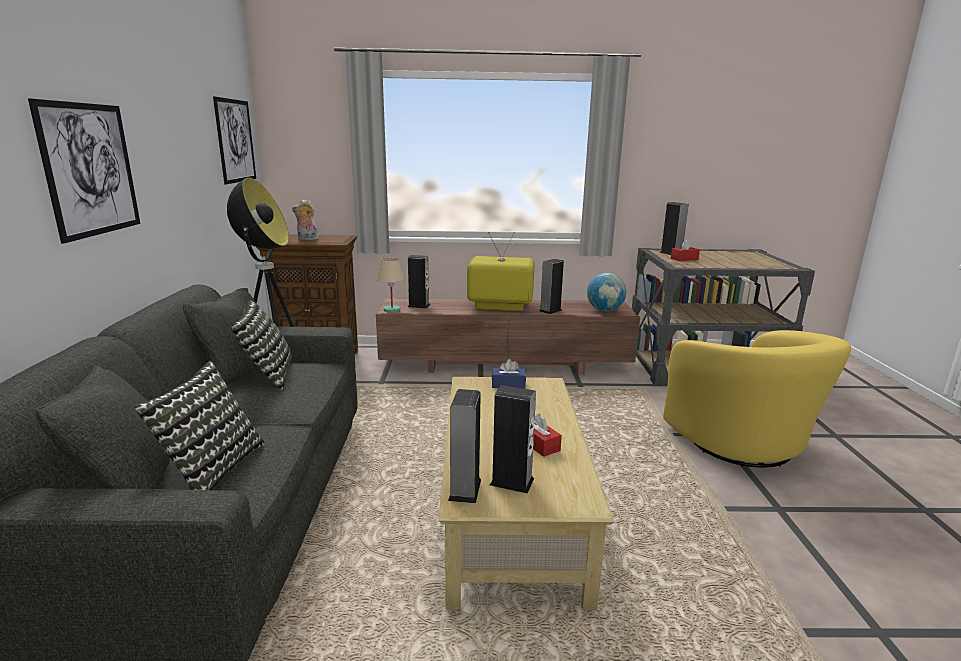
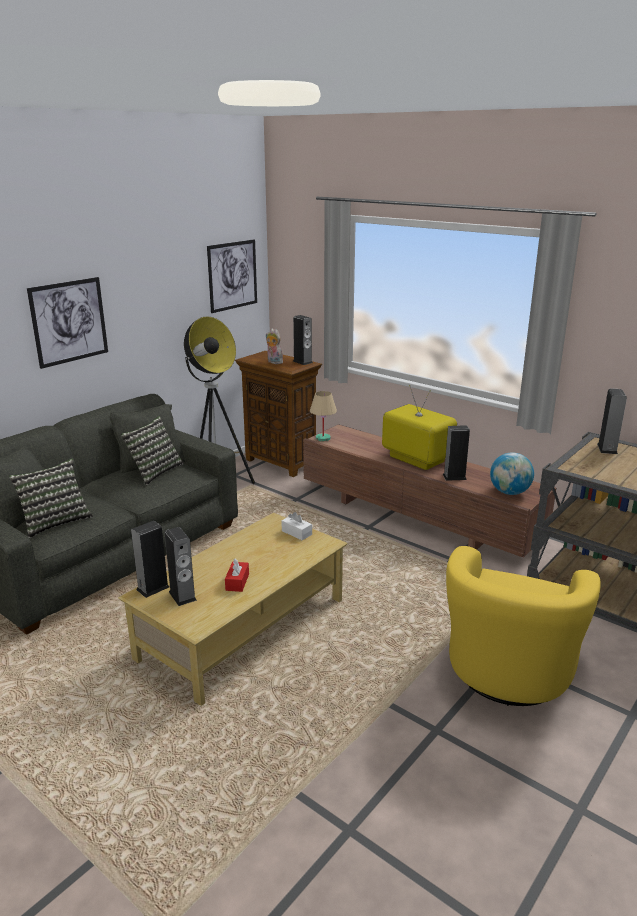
camera: 40 degrees right, 5 degrees up
speaker [408,255,430,308] -> speaker moved to [293,315,313,365]
blue tissue box [492,359,526,389] -> white tissue box [282,512,312,540]
red tissue box [671,239,700,261] -> none

